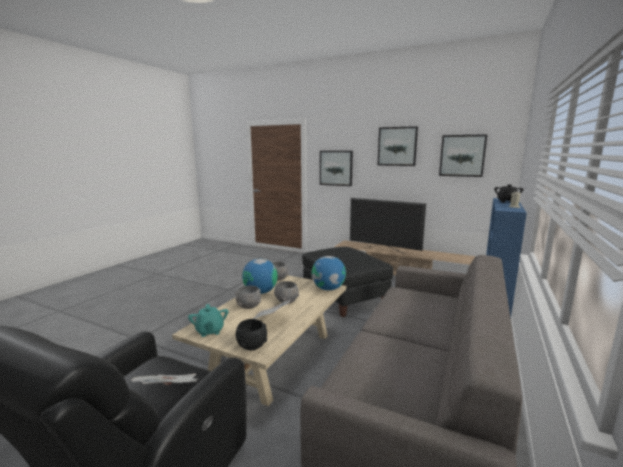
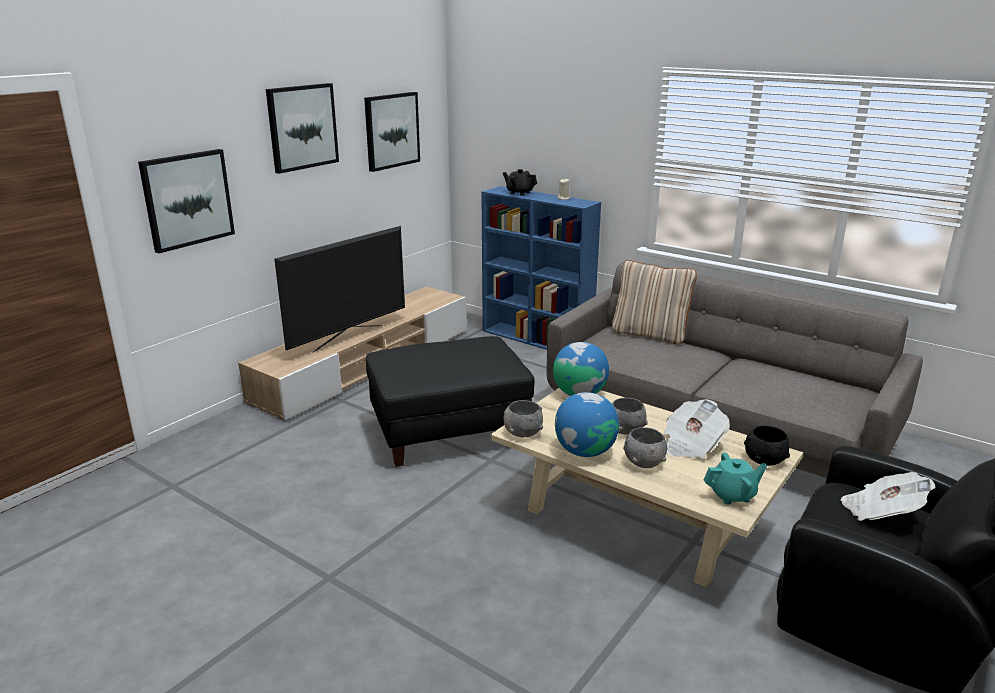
camera: 80 degrees left, 10 degrees up
none -> beige pillow [612,260,697,345]

